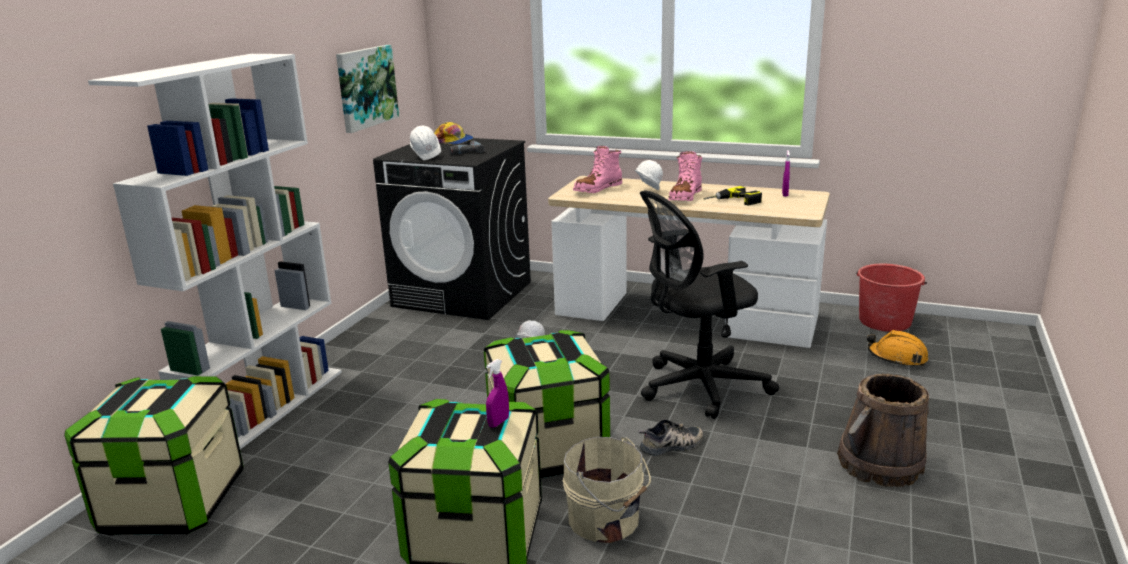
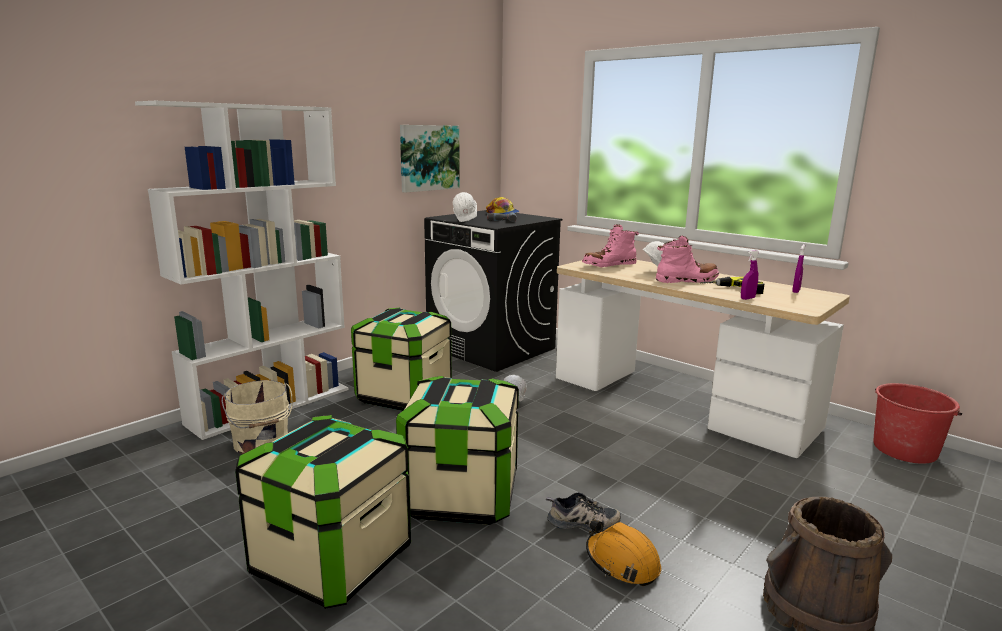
camera: 20 degrees right, 5 degrees down
storage box [64,376,244,535] -> storage box moved to [351,308,452,411]
purple spray bottle [486,359,509,427] -> purple spray bottle moved to [741,250,759,300]
beige bucket [562,437,651,543] -> beige bucket moved to [221,380,293,454]
black office chair [640,190,779,419] -> none
pink boot [668,151,702,201] -> pink boot turned 150 degrees counterclockwise [656,236,719,283]
orange hard hat [867,330,928,366] -> orange hard hat moved to [586,520,661,586]

